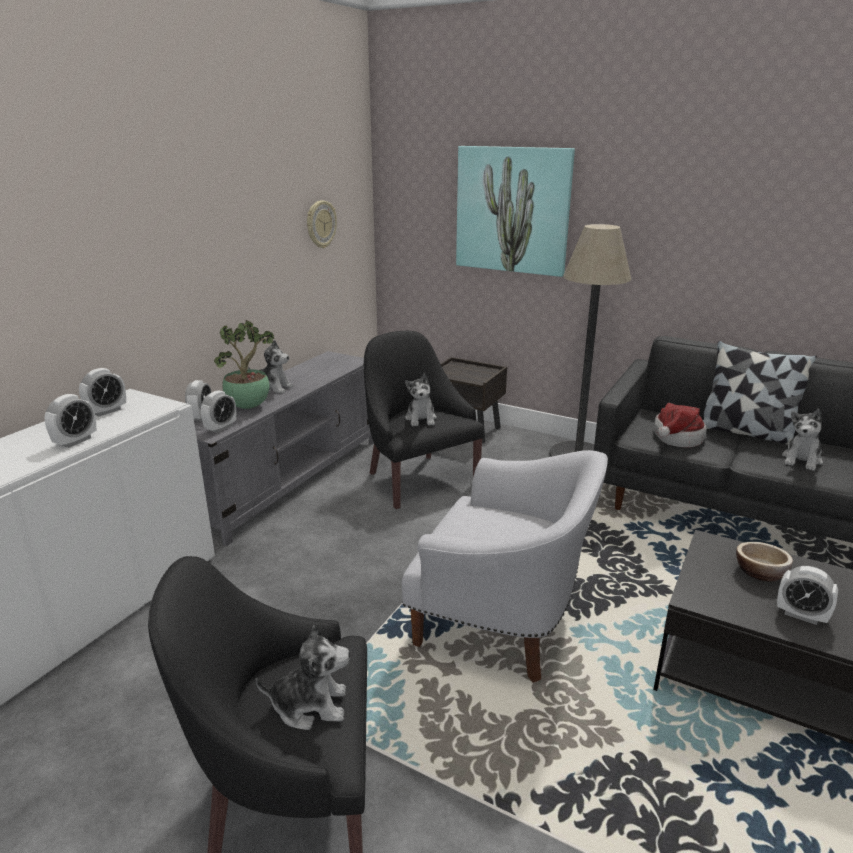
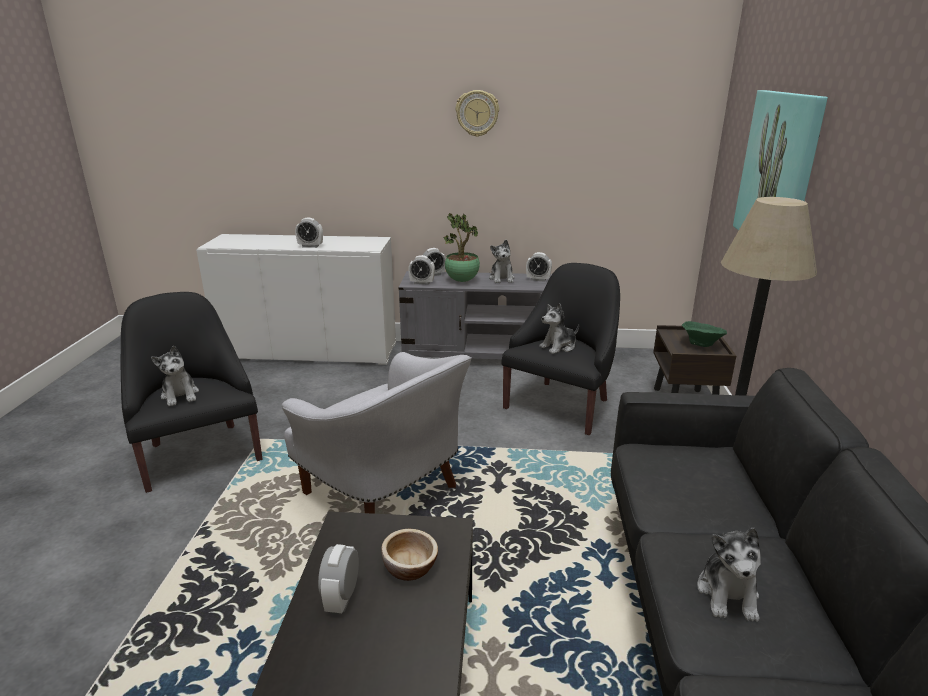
camera: 65 degrees right, 0 degrees up
alarm clock [79,368,126,417] -> alarm clock moved to [526,252,552,282]
wall clock [307,200,337,248] -> wall clock moved to [456,90,499,137]
white armchair [402,450,608,683] -> white armchair turned 45 degrees counterclockwise [282,352,472,514]
hat [654,403,707,448] -> none
pillow [703,341,817,445] -> none
plush toy [782,409,823,471] -> plush toy turned 90 degrees counterclockwise [697,528,761,622]
none -> green bowl [682,321,727,347]

